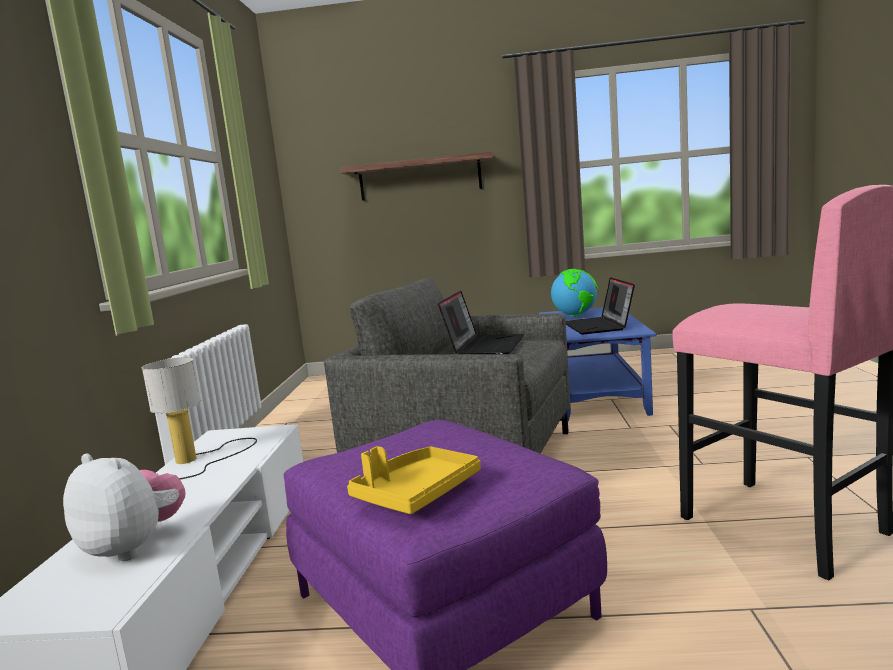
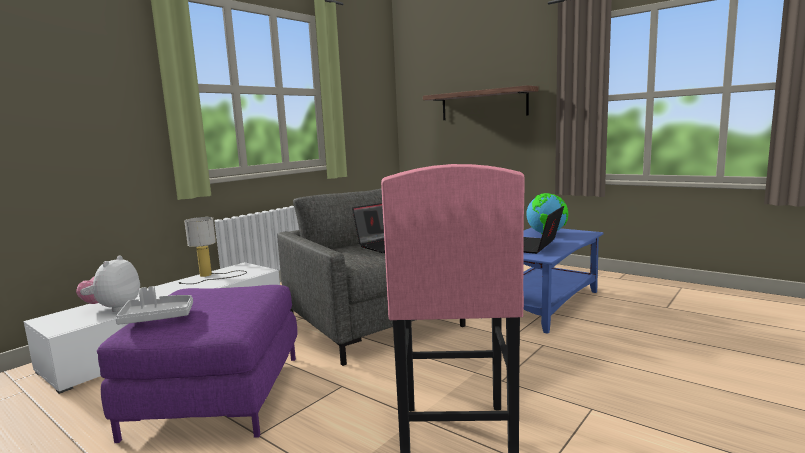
camera: 35 degrees right, 0 degrees up
plush toy [63,453,186,561] -> plush toy turned 150 degrees counterclockwise [76,256,140,312]
yellow tray [347,446,481,514] -> grey tray [115,286,193,325]

